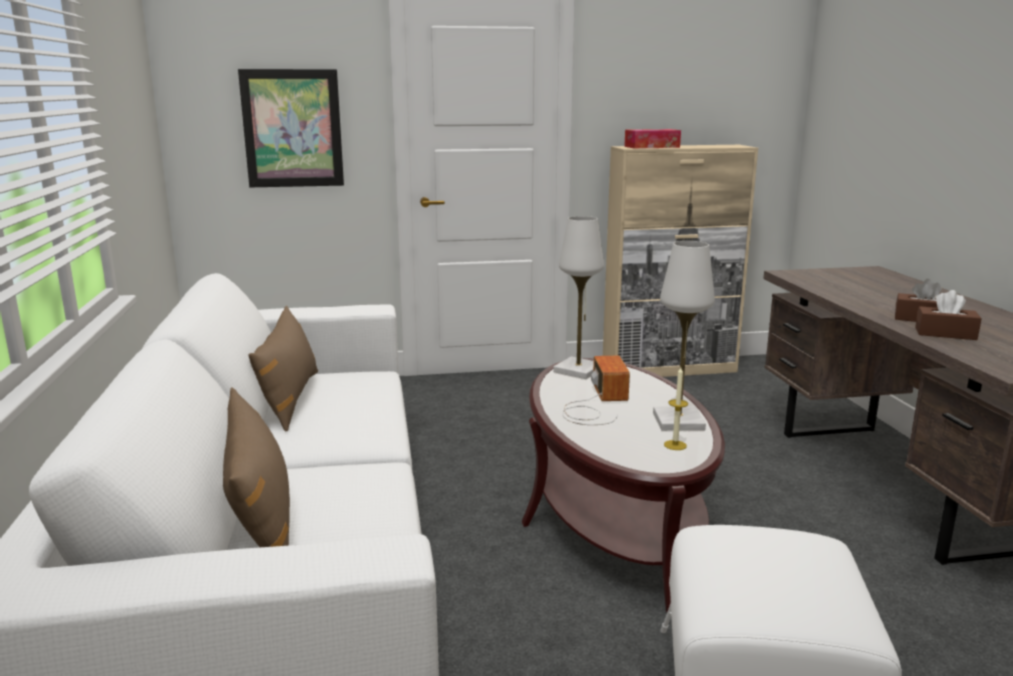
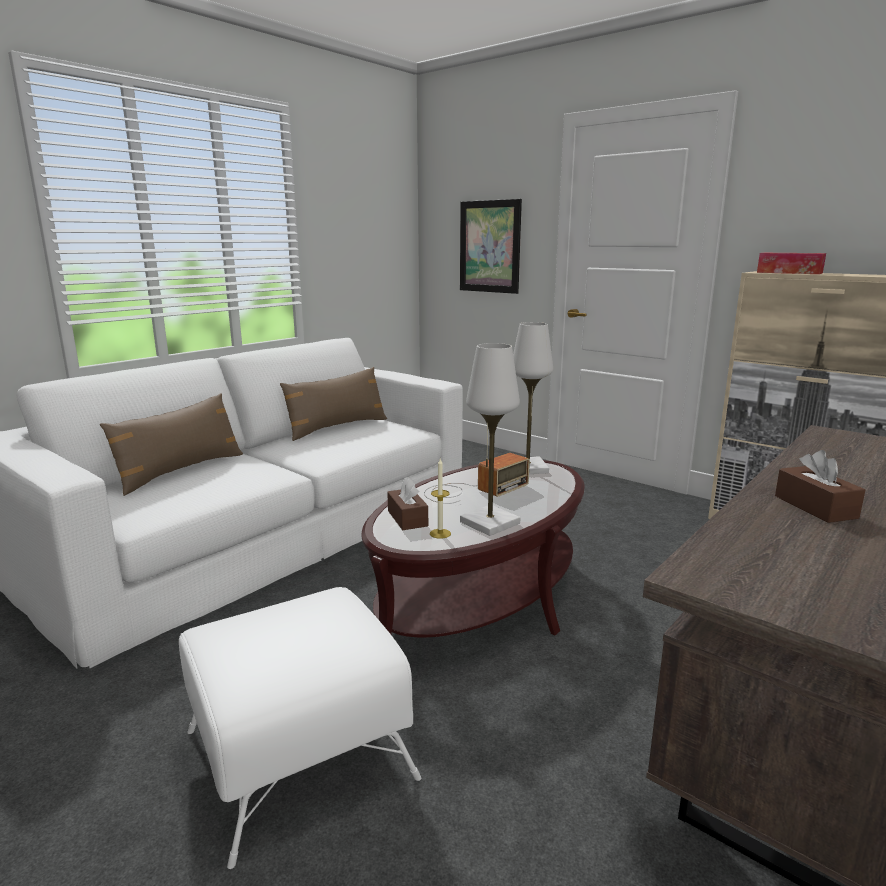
camera: 50 degrees right, 0 degrees up
brown tissue box [915,290,982,340] -> brown tissue box moved to [387,478,428,530]

